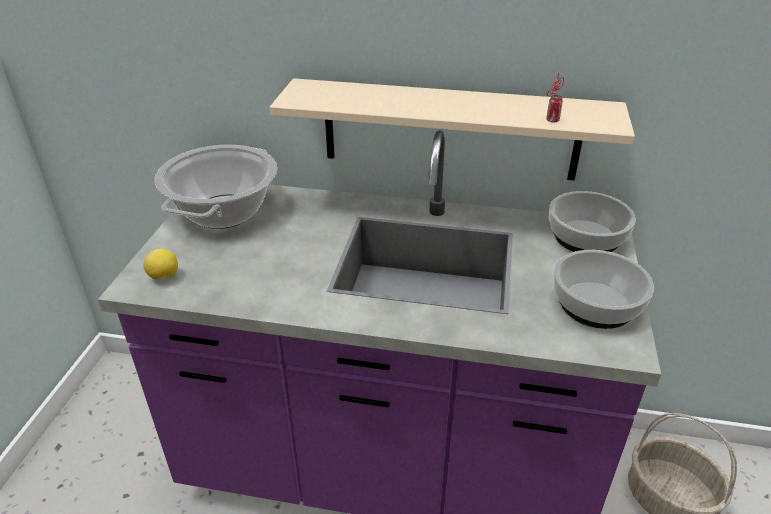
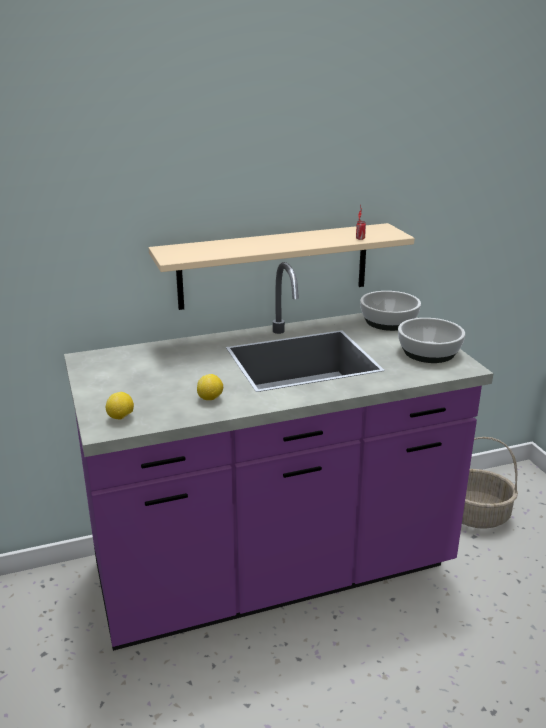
camera: 30 degrees left, 10 degrees down
cooking pot [155,145,277,229] -> none
none -> lemon [197,374,223,400]

